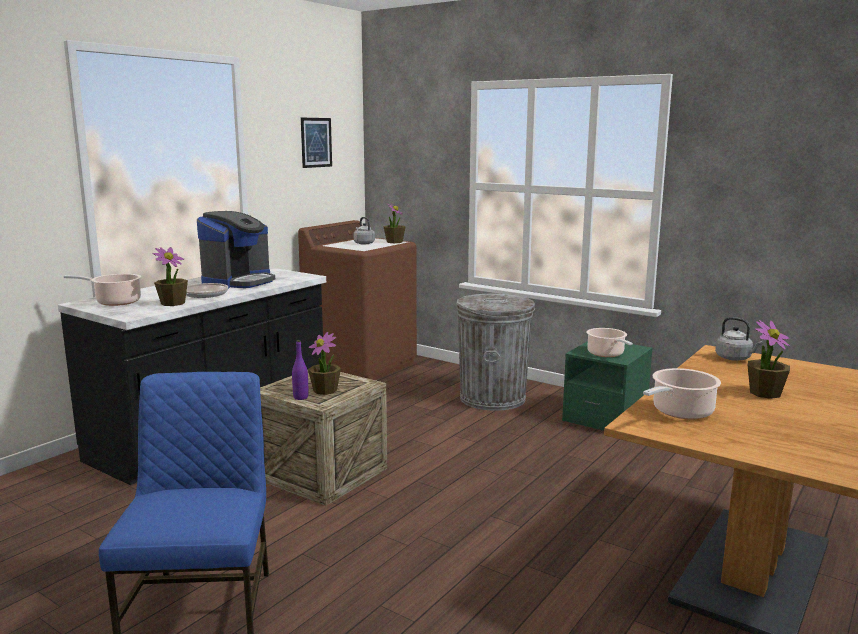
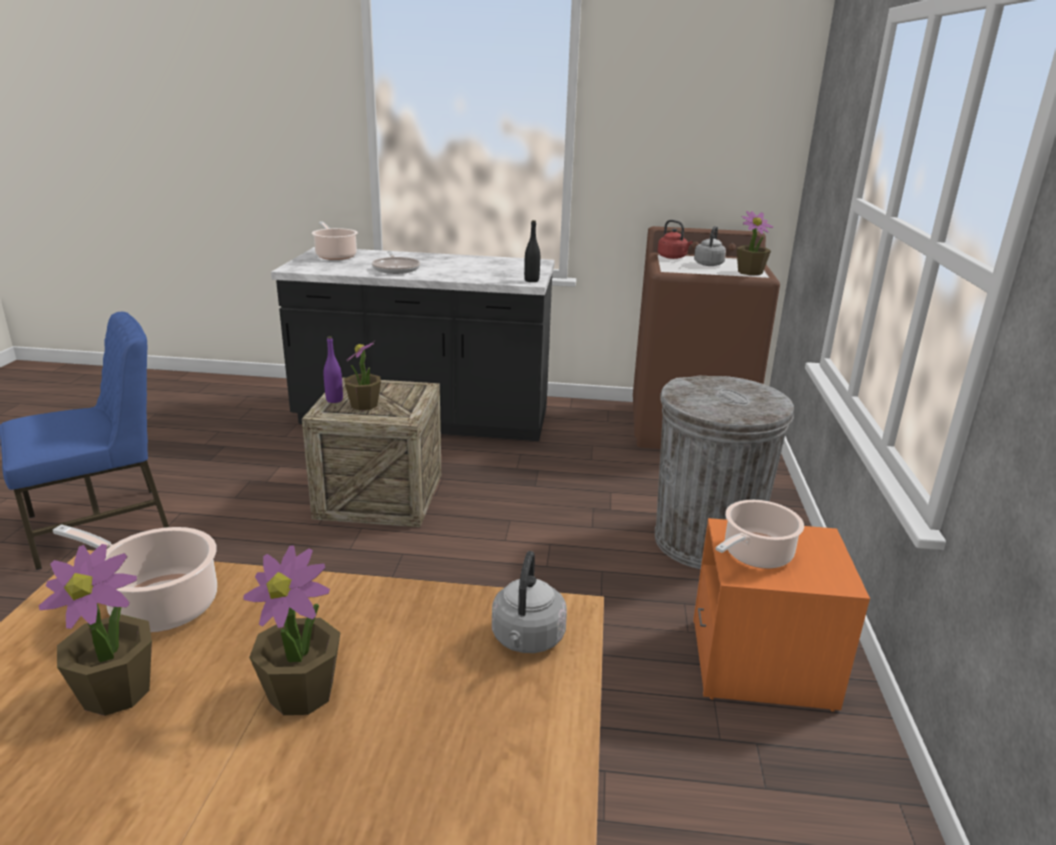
camera: 60 degrees right, 10 degrees up
potted plant [153,247,188,306] -> potted plant moved to [39,544,152,716]
coffee machine [197,211,275,289] -> none
picture [301,118,332,168] -> none
green nightstand [562,341,653,431] -> orange nightstand [693,518,870,712]
none -> black bottle [524,220,540,282]
none -> red kettle [658,220,693,259]

